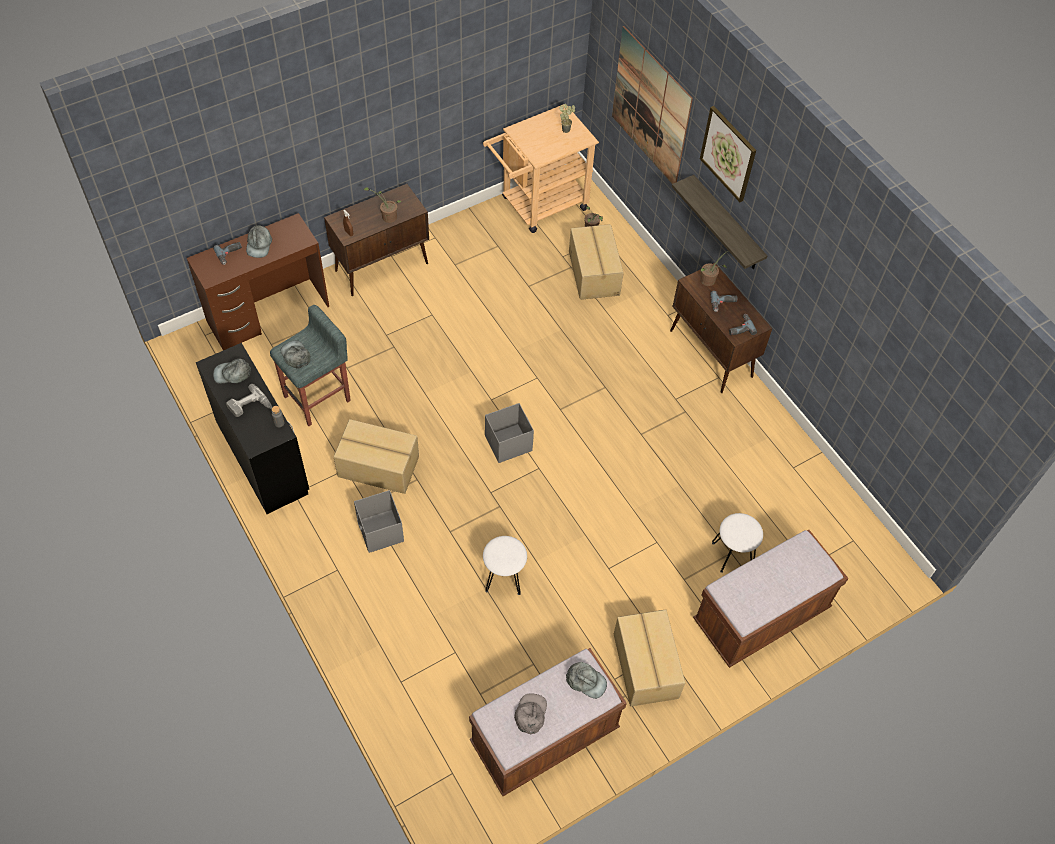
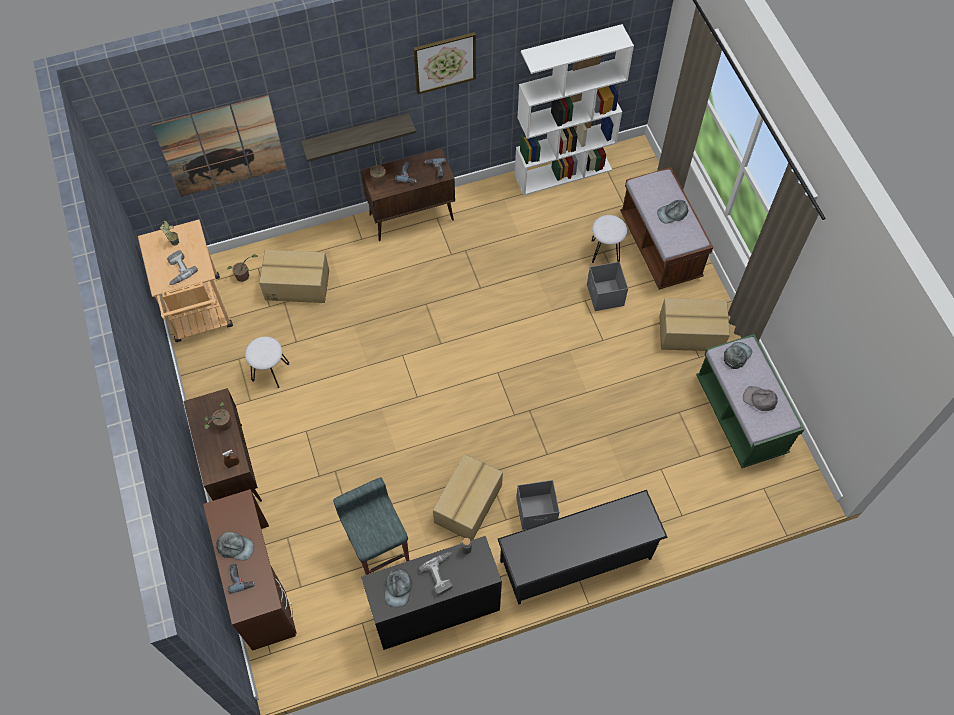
camera: 75 degrees left, 5 degrees up
grey cap [281,340,310,369] -> grey cap moved to [657,200,689,224]
brown bench [469,648,627,796] -> green bench [696,334,805,468]
white stool [483,536,527,595] -> white stool moved to [245,336,289,388]
grey storage box [485,403,534,463] -> grey storage box moved to [587,262,628,311]
picture [700,106,756,202] -> picture moved to [413,32,476,94]
none -> power drill [167,250,198,285]
none -> black shoe rack [498,490,668,605]
none -> white bookcase [515,24,634,195]

